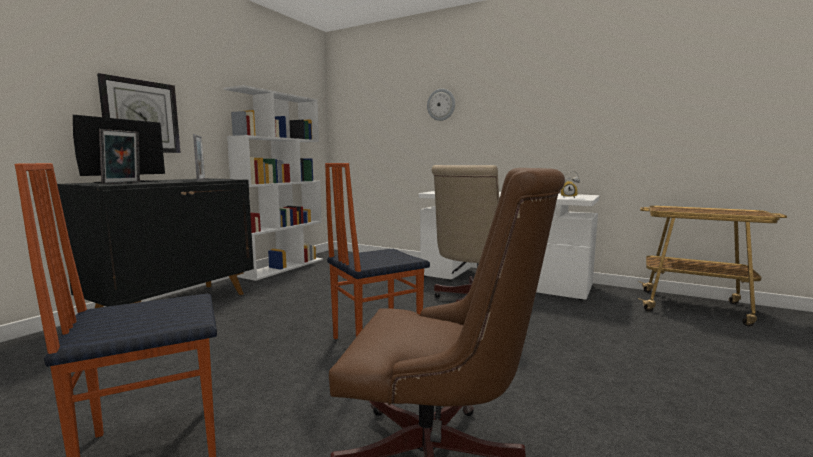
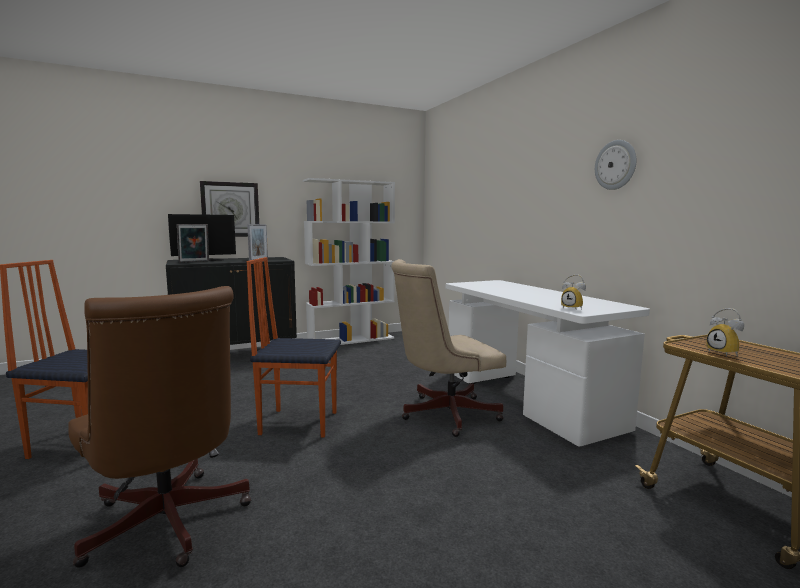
camera: 35 degrees right, 0 degrees up
wall clock [427,89,455,121] -> wall clock moved to [595,140,637,190]
none -> alarm clock [707,308,744,356]

